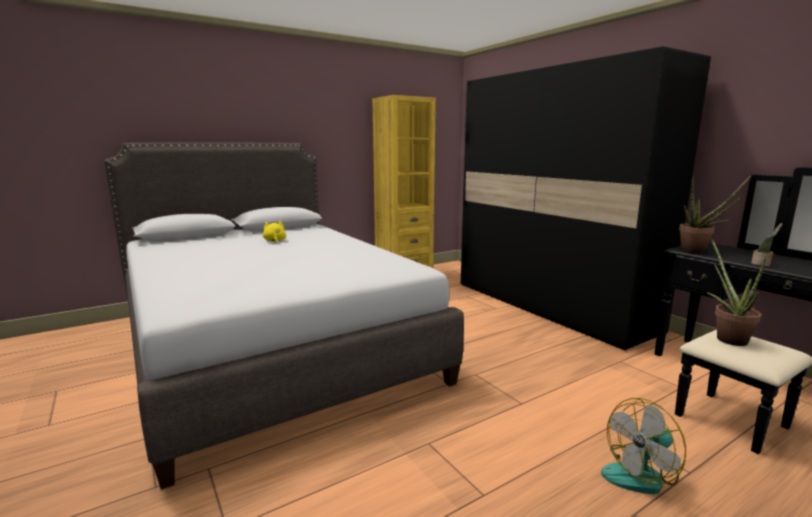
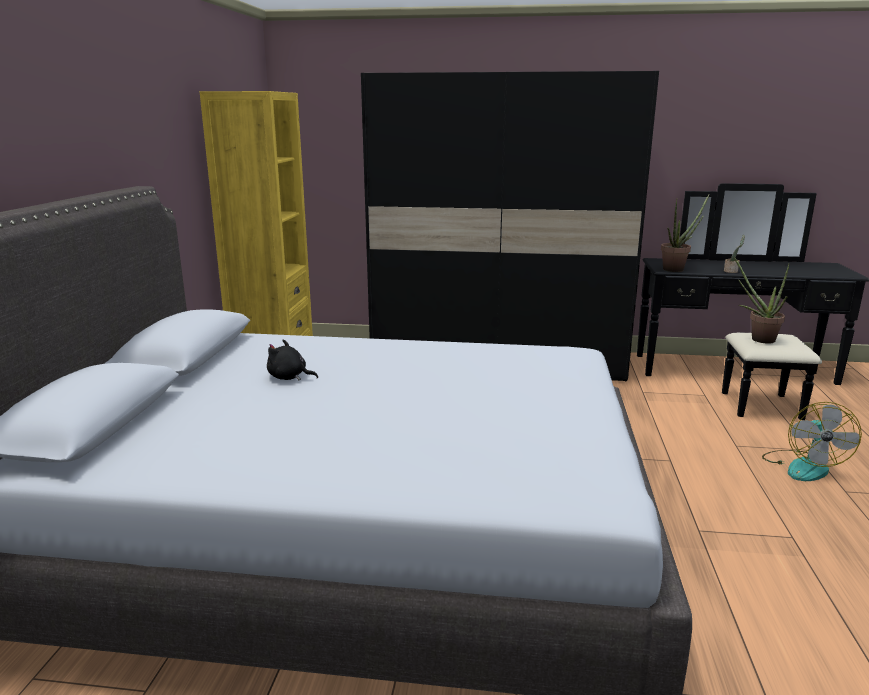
camera: 50 degrees left, 5 degrees up
yellow plush toy [263,221,286,243] -> black plush toy [267,339,318,380]

